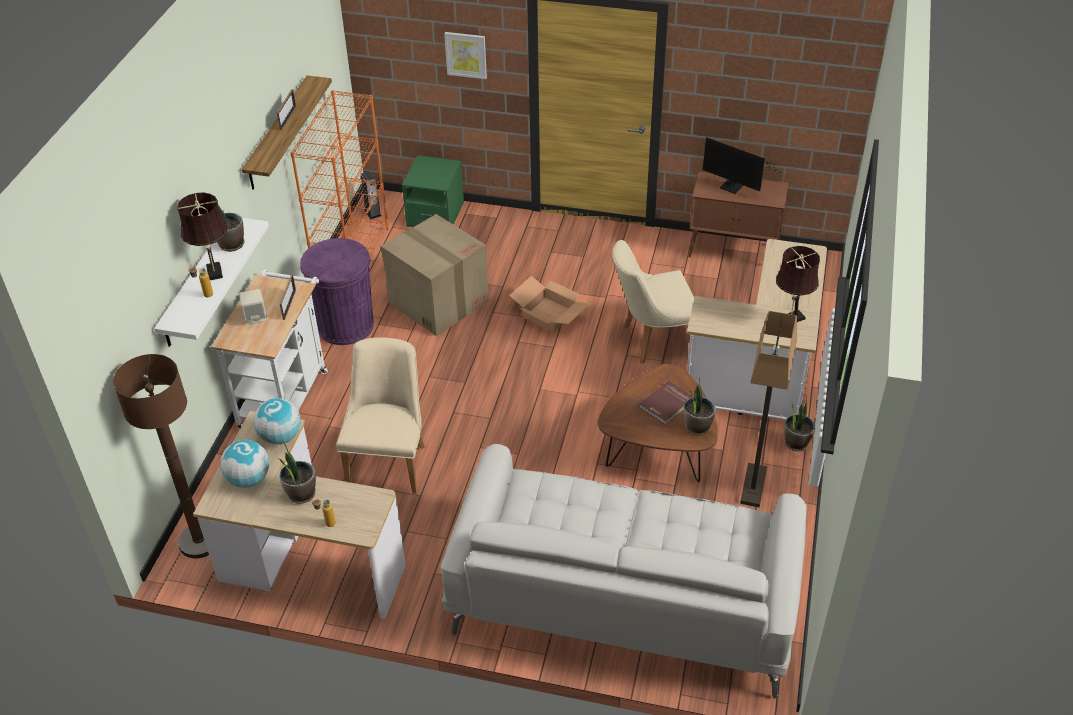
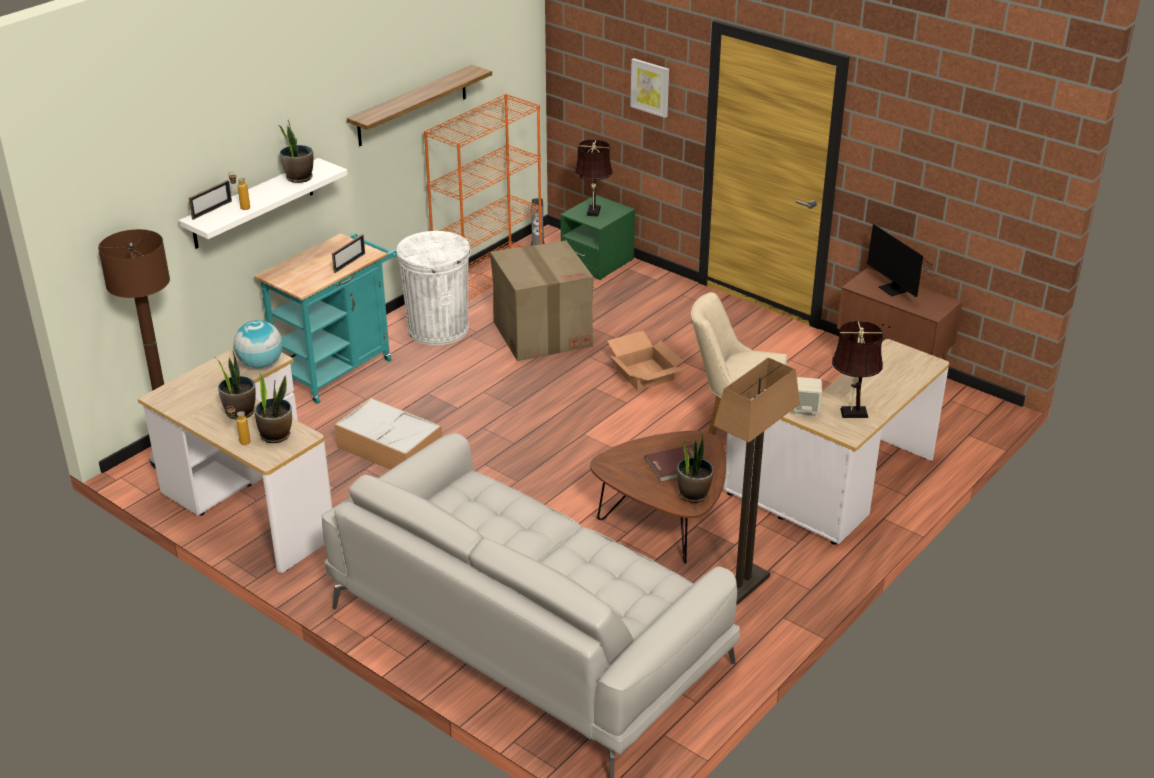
camera: 25 degrees right, 10 degrees down
brown table lamp [177,192,227,280] -> brown table lamp moved to [575,139,613,217]
white cart [211,269,328,429] -> turquoise cart [255,233,397,404]
globe [220,440,269,488] -> none
beige speaker [239,289,267,325] -> beige speaker moved to [793,377,822,418]
picture frame [277,89,296,130] -> picture frame moved to [189,180,232,220]
purple trash can [300,238,374,345] -> white trash can [396,231,470,345]
beige chair [336,337,425,494] -> storage box [334,398,442,470]
potted plant [784,398,815,451] -> potted plant moved to [255,371,292,443]

